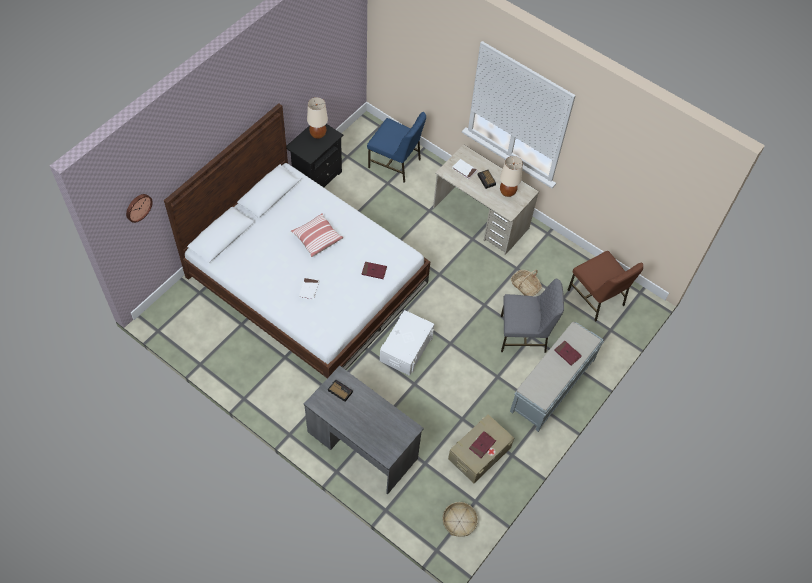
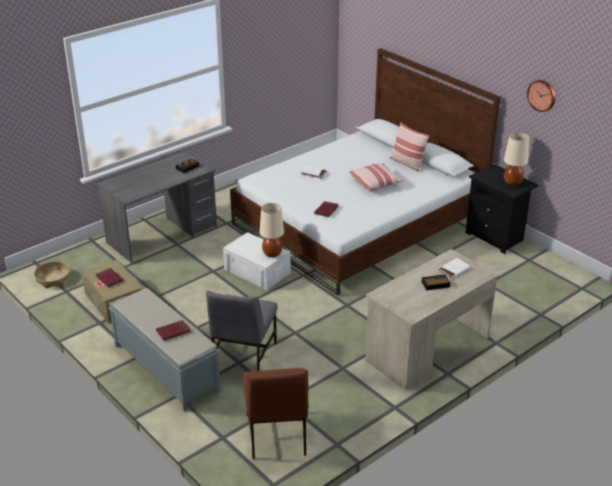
camera: 105 degrees right, 25 degrees down
wall clock [126,194,153,223] -> wall clock moved to [527,80,556,112]
blue chair [367,112,426,183] -> none
beige table lamp [500,156,523,197] -> beige table lamp moved to [260,203,284,257]
basket [511,270,542,296] -> none
brown chair [568,251,643,322] -> brown chair turned 75 degrees counterclockwise [243,368,308,459]
none -> pillow [390,122,430,171]

